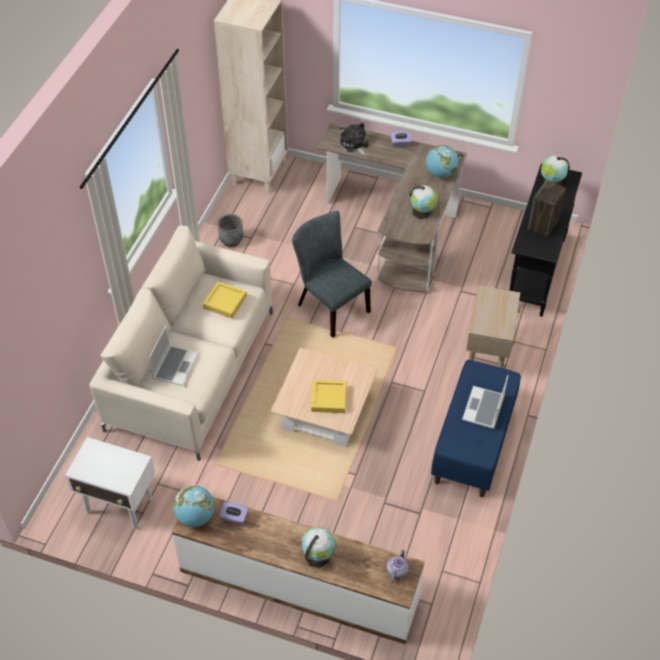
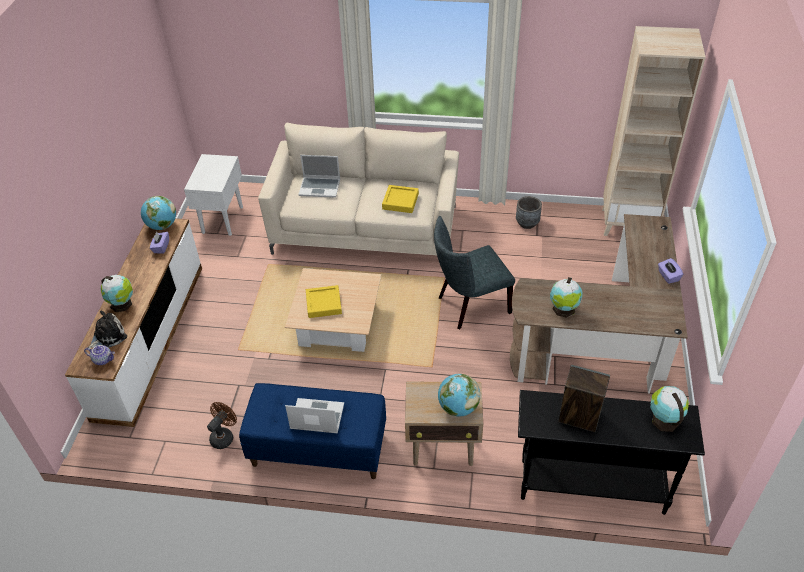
camera: 80 degrees right, 5 degrees down
grey chair [292,211,372,338] -> grey chair turned 150 degrees counterclockwise [434,216,515,329]
plush toy [340,122,369,156] -> plush toy moved to [87,311,127,348]
globe [426,145,458,178] -> globe moved to [438,374,480,417]
none -> brown fan [207,402,237,449]

